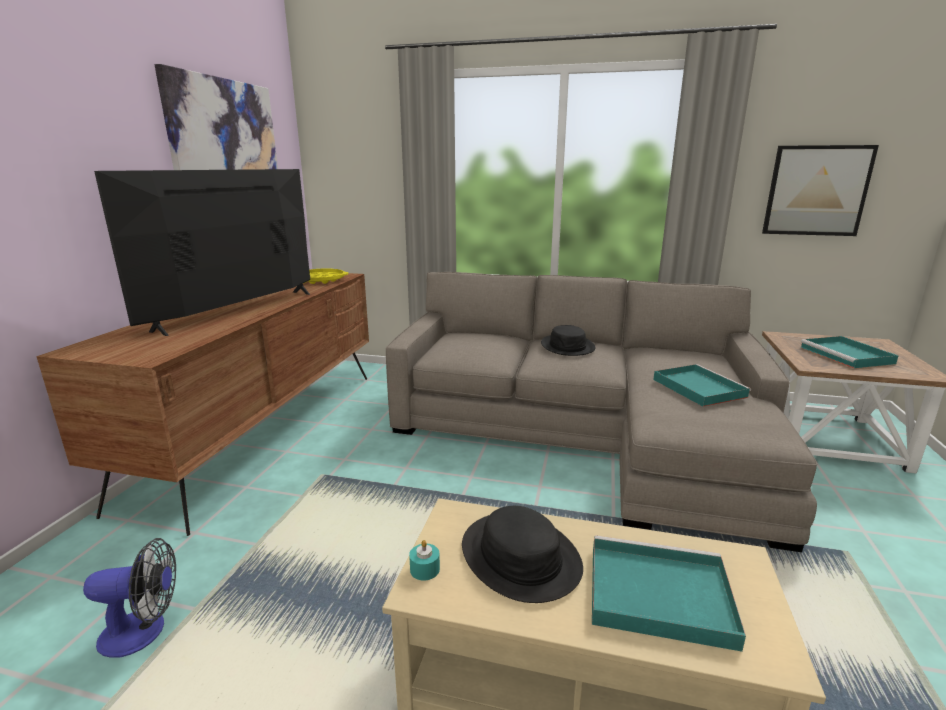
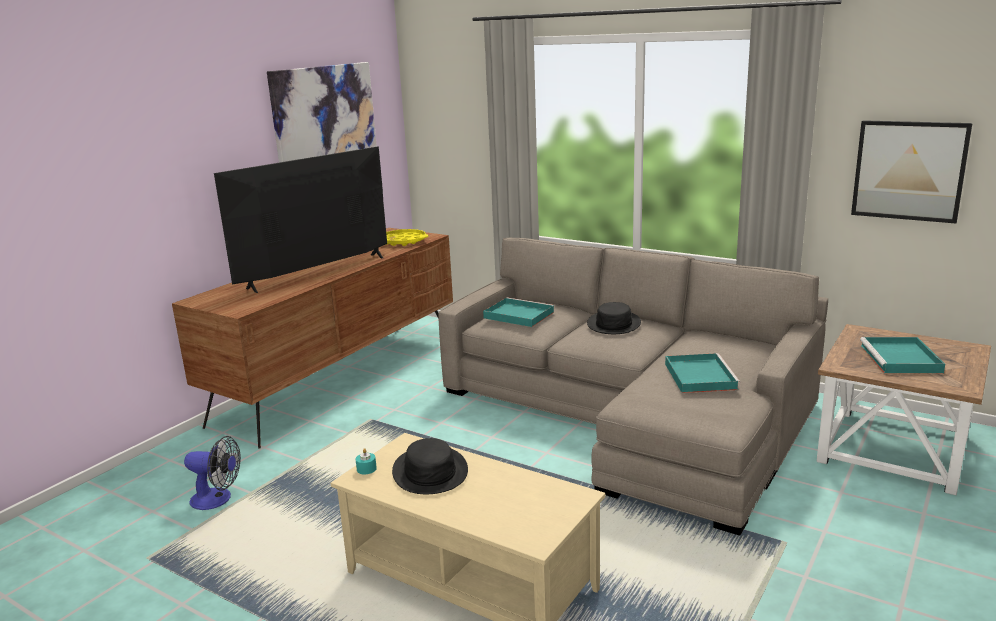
camera: 20 degrees right, 0 degrees up
turquoise tray [592,535,746,652] -> turquoise tray moved to [483,298,555,327]

